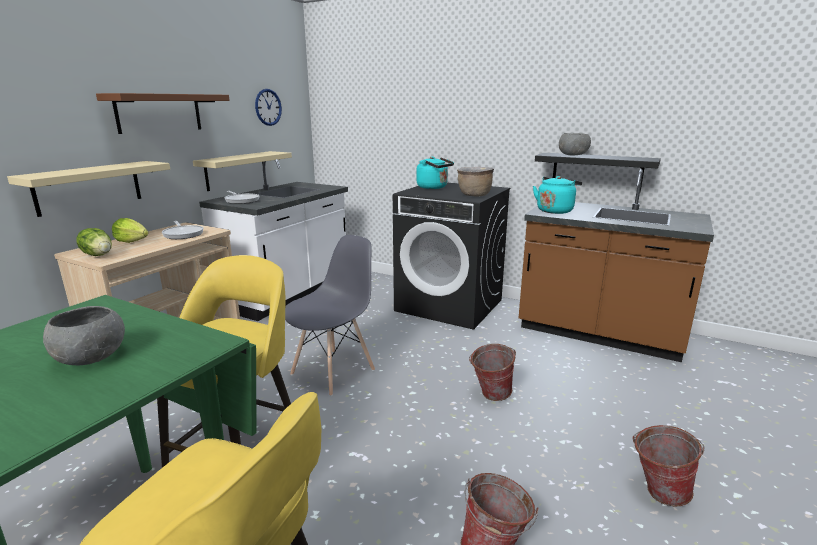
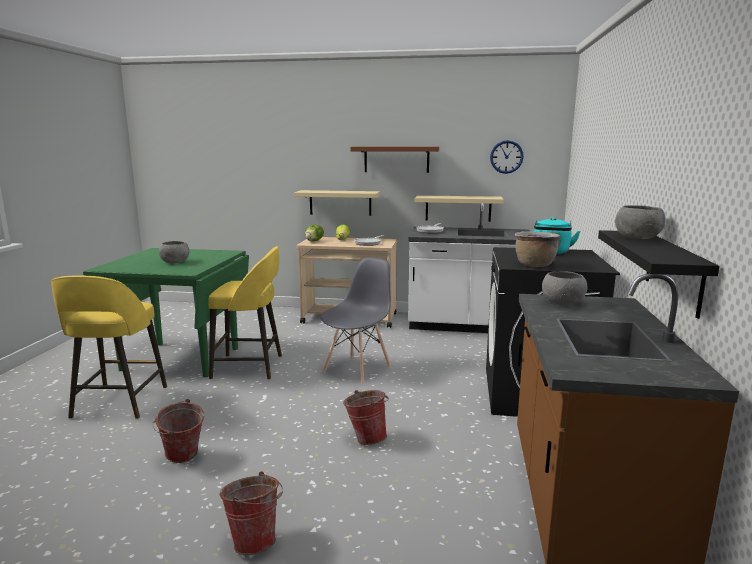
camera: 70 degrees right, 5 degrees down
grey chair [285,235,375,396] -> grey chair turned 75 degrees counterclockwise [320,257,391,384]
turquoise kettle [533,176,582,214] -> grey bowl [542,271,588,305]

